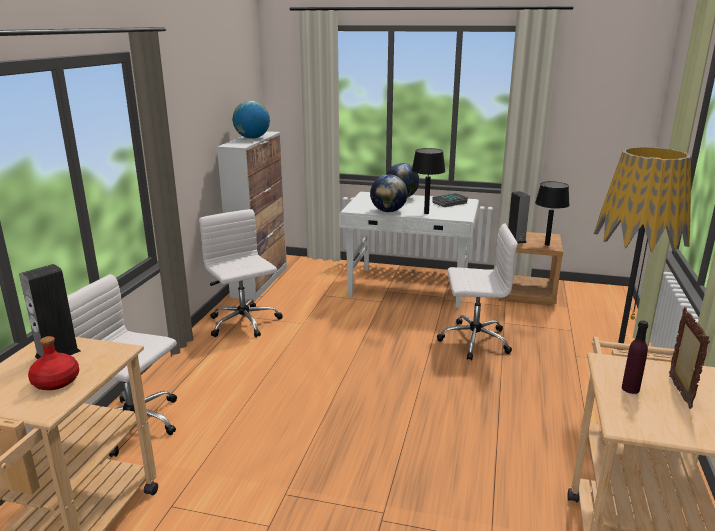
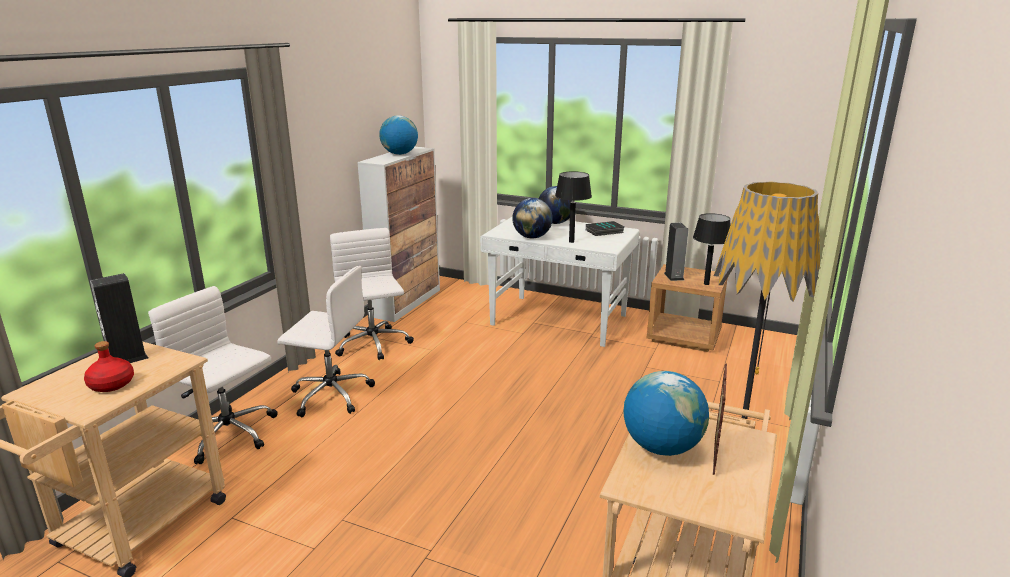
camera: 10 degrees right, 0 degrees up
white office chair [437,223,518,361] -> white office chair moved to [278,266,375,417]
purple bottle [622,320,648,394] -> globe [623,371,709,456]

